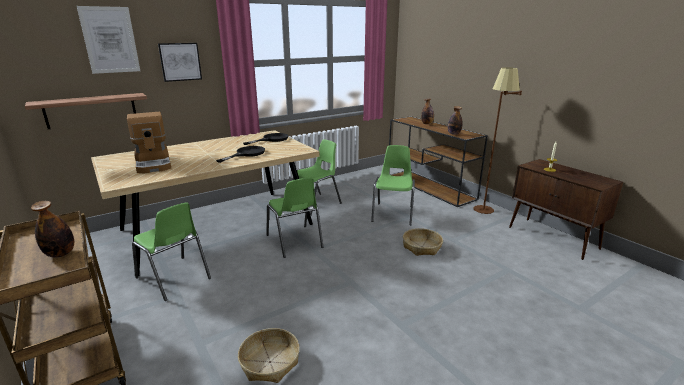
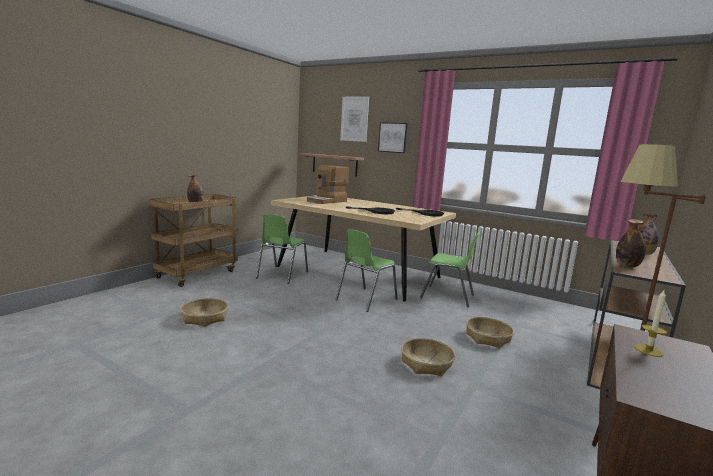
camera: 65 degrees right, 10 degrees down
green chair [371,145,415,225] -> basket [466,317,514,348]

